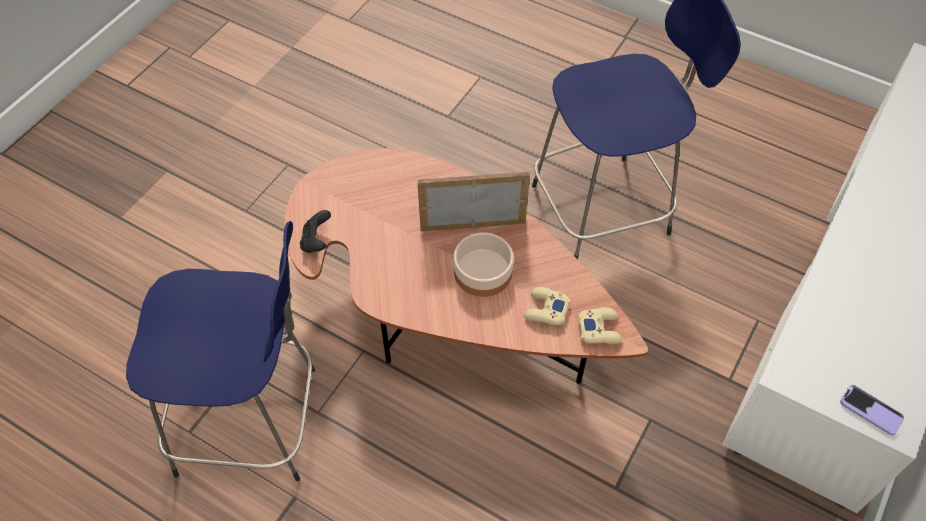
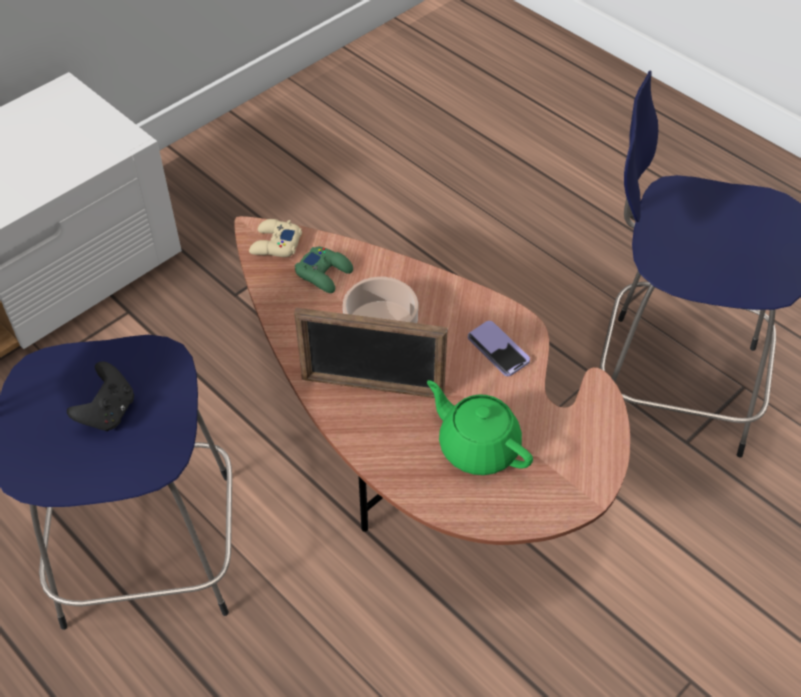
camera: 165 degrees left, 5 degrees down
black game controller [300,210,331,253] -> black game controller moved to [67,361,134,431]
beige game controller [524,287,570,326] -> green game controller [295,247,353,293]
phone [840,385,904,435] -> phone moved to [468,321,530,376]
none -> green teapot [427,380,533,475]

